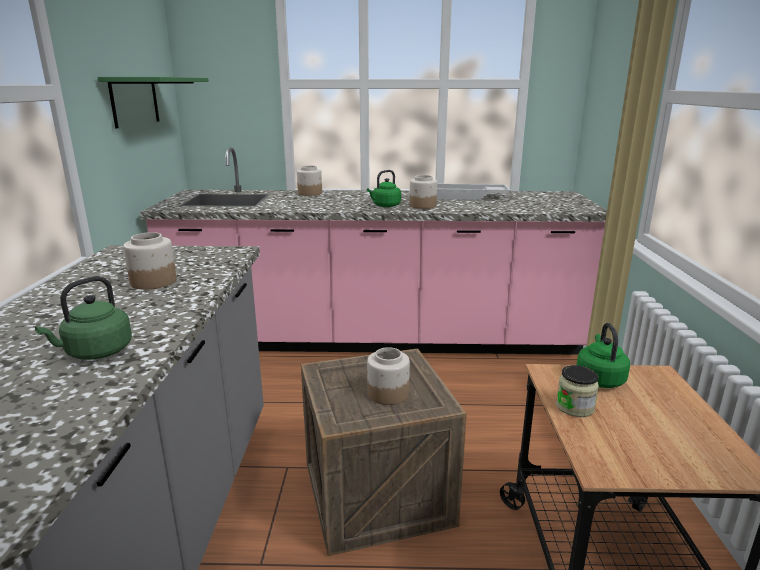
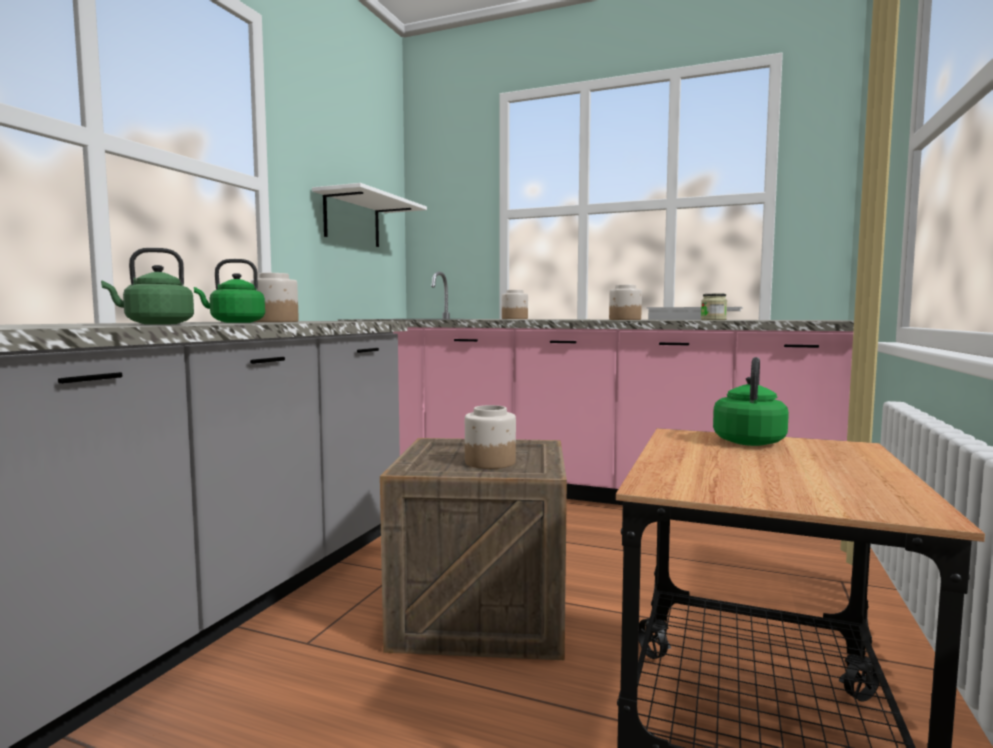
camera: 20 degrees right, 15 degrees down
green shelf [97,77,209,128] -> white shelf [312,183,427,247]
green kettle [367,170,401,207] -> green kettle moved to [194,259,265,323]
jar [556,365,599,417] -> jar moved to [701,294,727,320]

